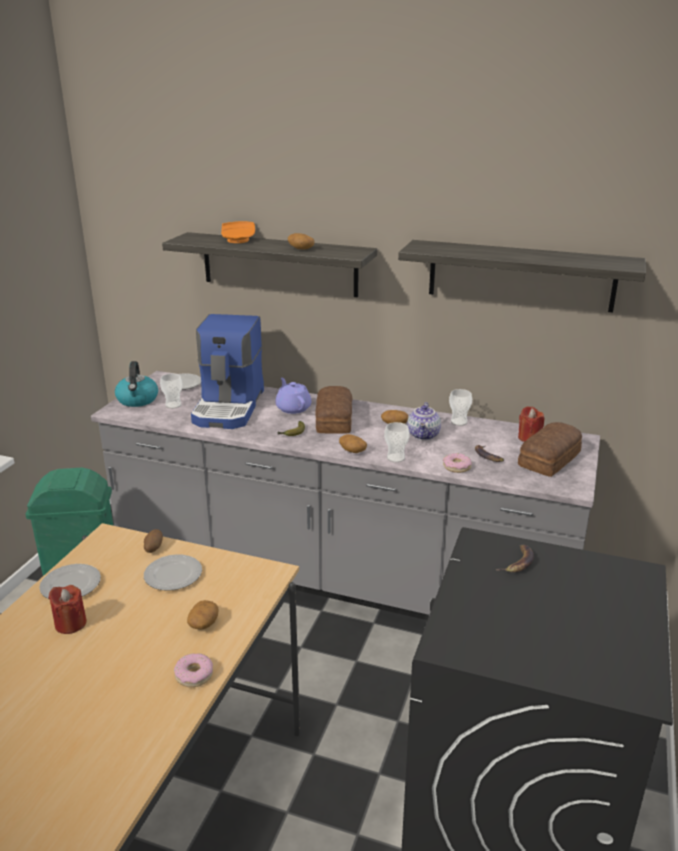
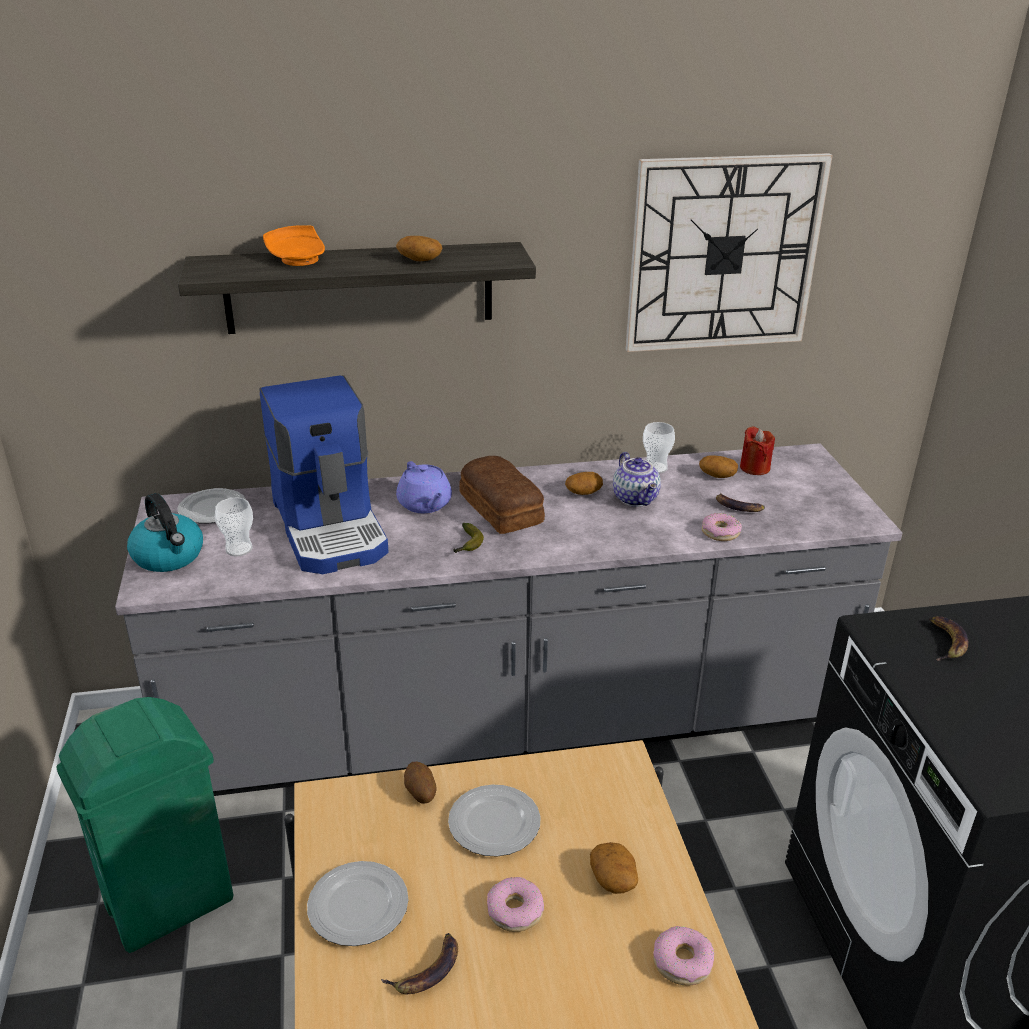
camera: 30 degrees left, 5 degrees up
red candle [49,585,87,634] -> banana [381,933,458,994]
purple teapot [275,378,311,414] -> purple teapot turned 150 degrees counterclockwise [396,461,452,513]
potato [339,434,367,453] -> potato moved to [699,455,738,478]
cup [384,422,410,463] -> none
shelf [398,240,646,313] -> wall clock [625,153,833,352]
bread [518,422,582,477] -> none
none -> donut [487,877,544,932]

